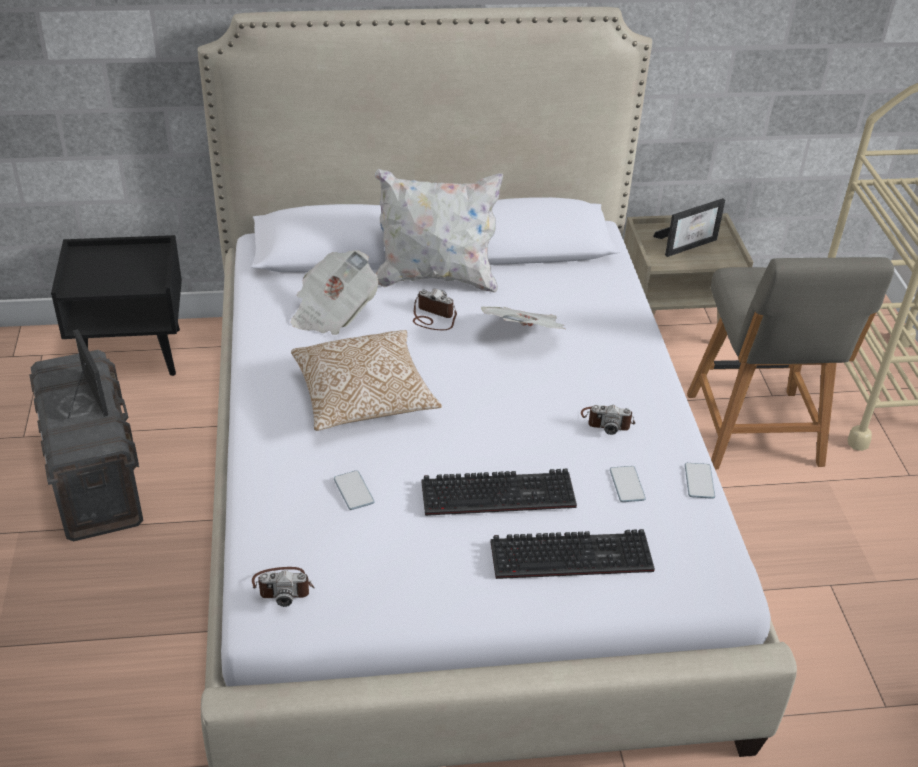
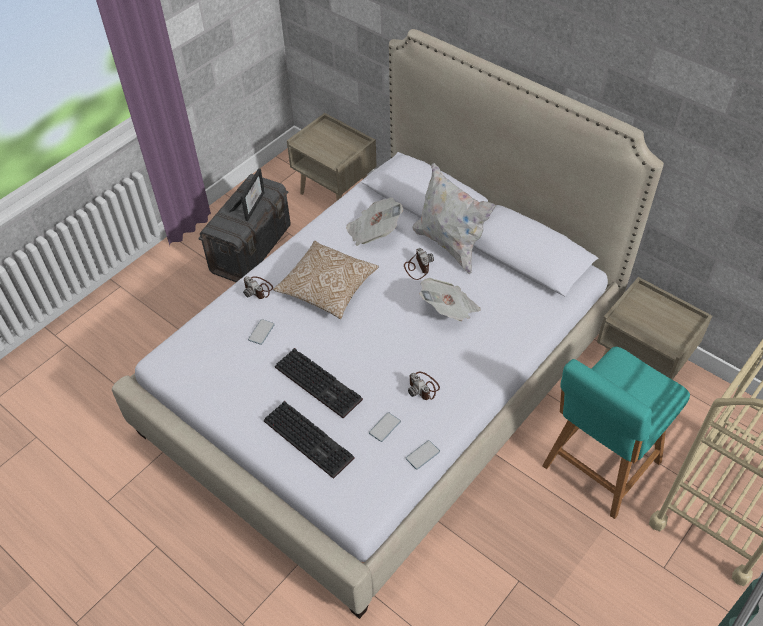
camera: 50 degrees right, 10 degrees up
black nightstand [51,235,182,376] -> beige nightstand [287,113,377,201]
camera [252,567,315,607] -> camera moved to [243,276,273,299]
picture frame [653,198,725,257] -> none
grey chair [687,257,894,469] -> turquoise chair [542,347,690,519]

